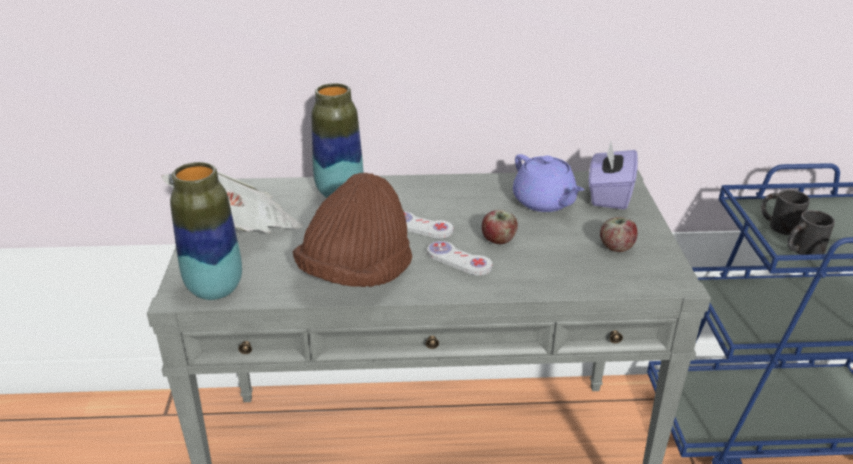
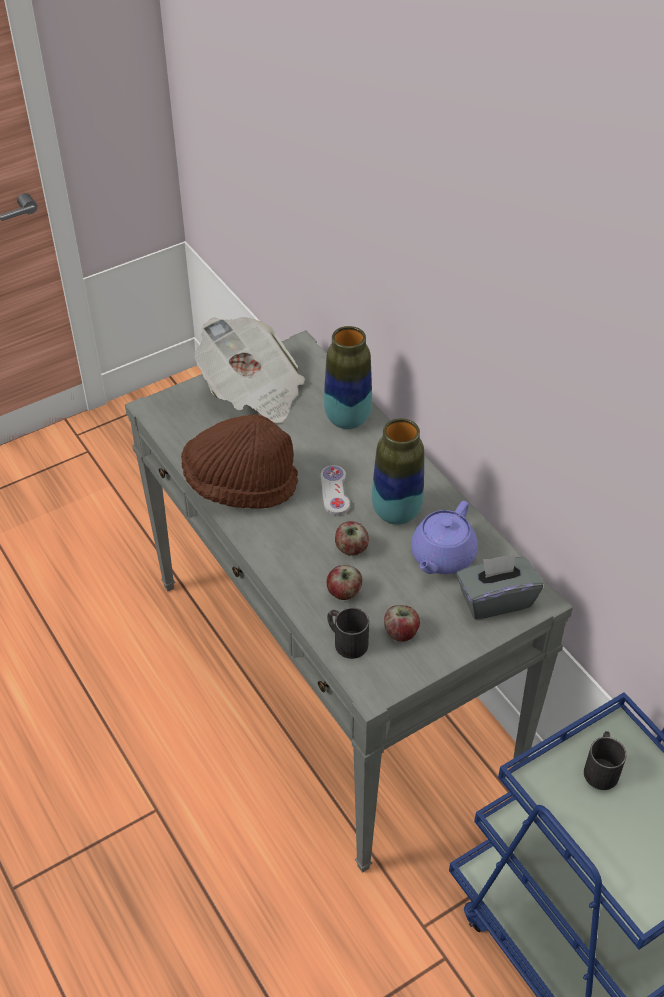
camera: 60 degrees right, 15 degrees up
vase [170,162,242,300] -> vase moved to [372,418,424,525]
white game controller [427,241,492,275] -> none
purple tissue box [589,142,638,210] -> grey tissue box [456,554,543,619]
black mug [788,210,835,255] -> black mug moved to [327,607,369,659]
none -> apple [327,565,362,600]

